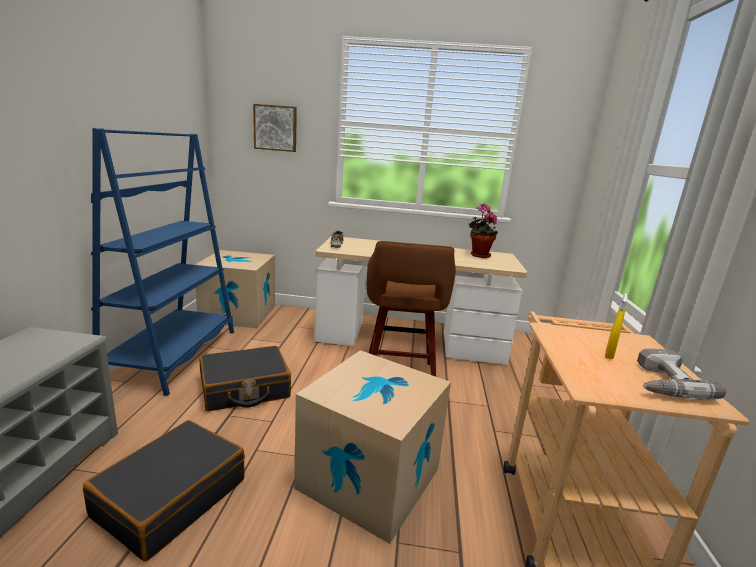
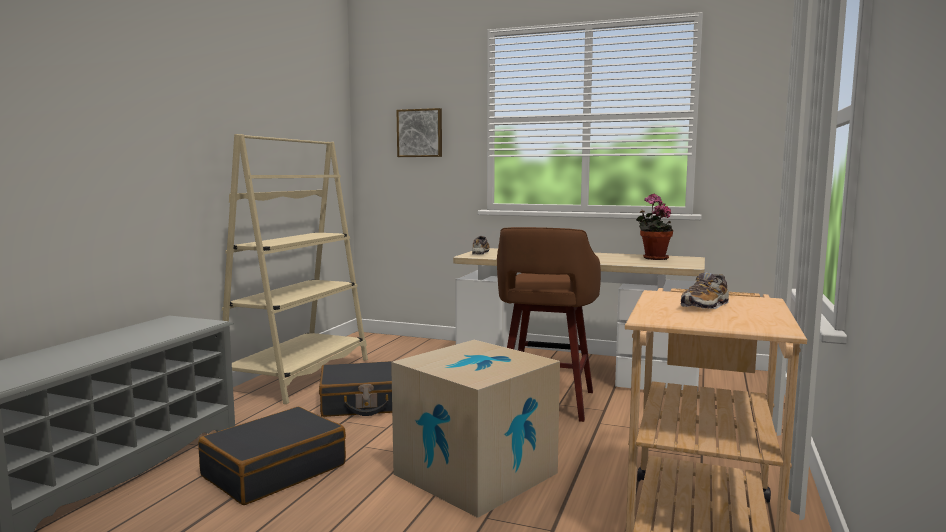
camera: 15 degrees right, 10 degrees down
blue bookcase [91,128,234,396] -> beige bookcase [222,134,368,404]
cardboard box [195,250,275,328] -> none
yellow spray bottle [605,293,628,359] -> shoe [680,272,729,309]
power drill [637,348,726,400] -> none

